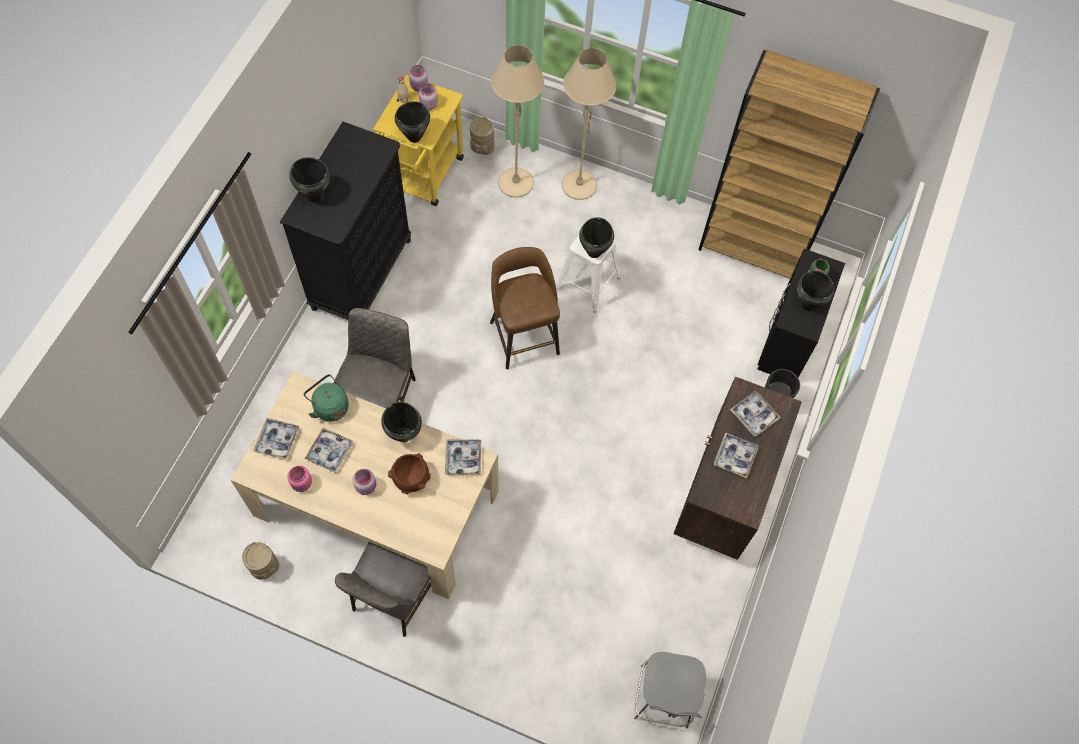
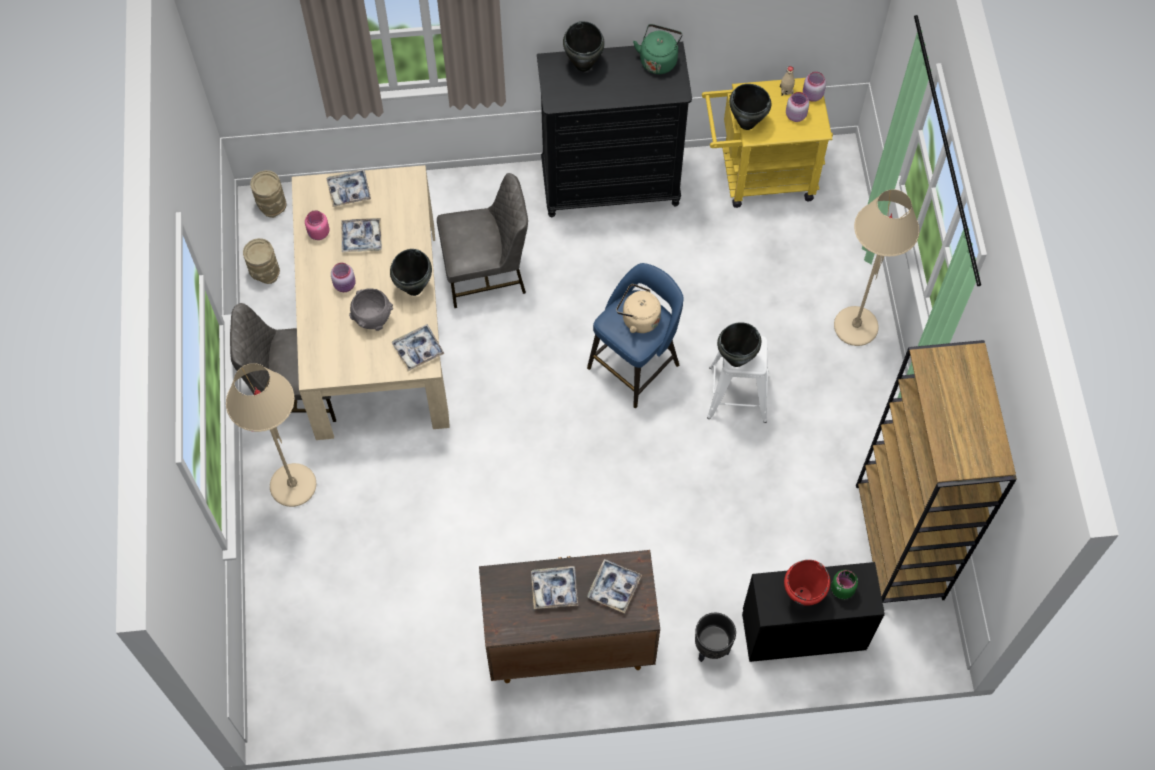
camera: 65 degrees right, 0 degrees up
green kettle [304,374,349,422] -> green kettle moved to [633,24,682,74]
brown bowl [388,453,431,494] -> grey bowl [349,288,393,331]
beige vase [470,117,494,155] -> beige vase moved to [250,170,286,218]
brown stool [490,247,560,369] -> blue stool [587,263,684,408]
beige floor lamp [491,45,544,197] -> beige floor lamp moved to [226,363,316,507]
grey stool [634,652,706,729] -> none
black cooking pot [797,270,834,311] -> red cooking pot [784,560,830,606]
none -> beige kettle [616,284,661,333]

